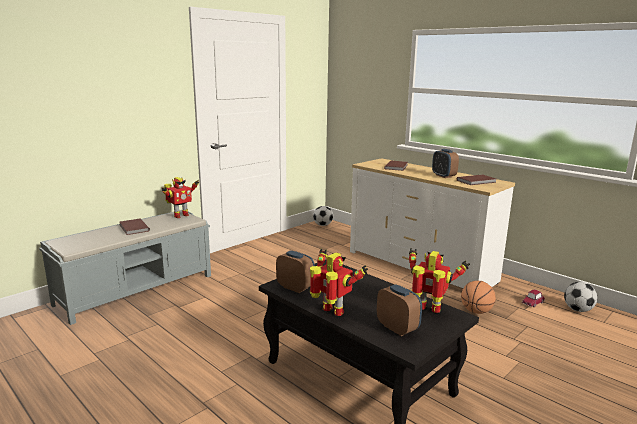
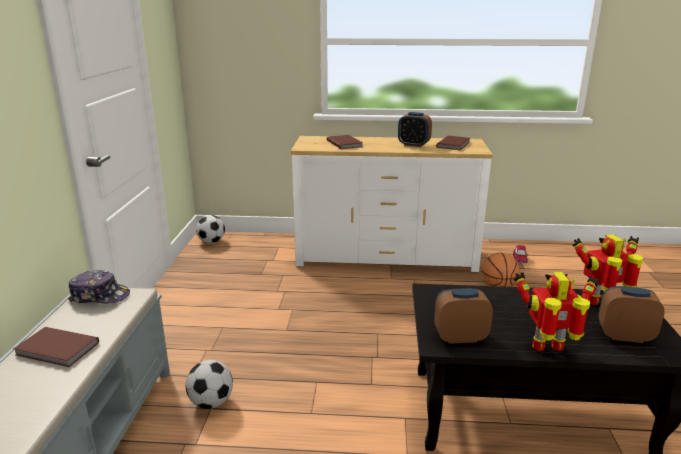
camera: 40 degrees left, 5 degrees up
toy robot [161,177,199,218] -> cap [68,270,130,304]
football [564,282,597,312] -> football moved to [186,360,233,409]

